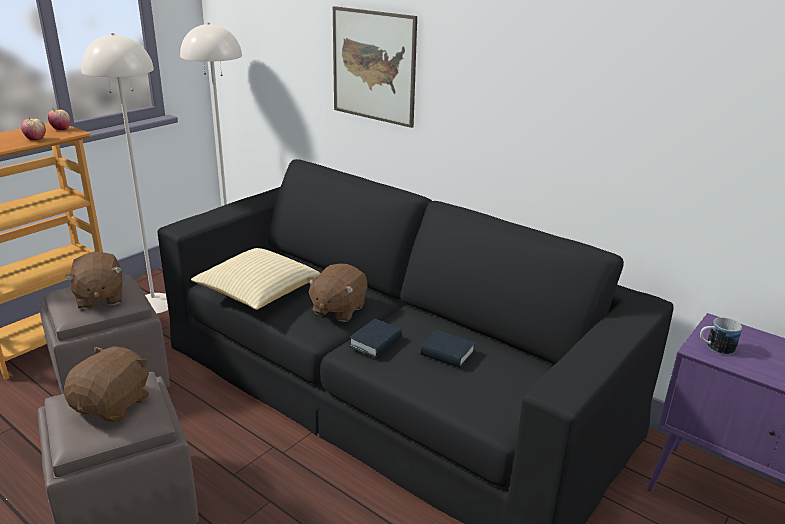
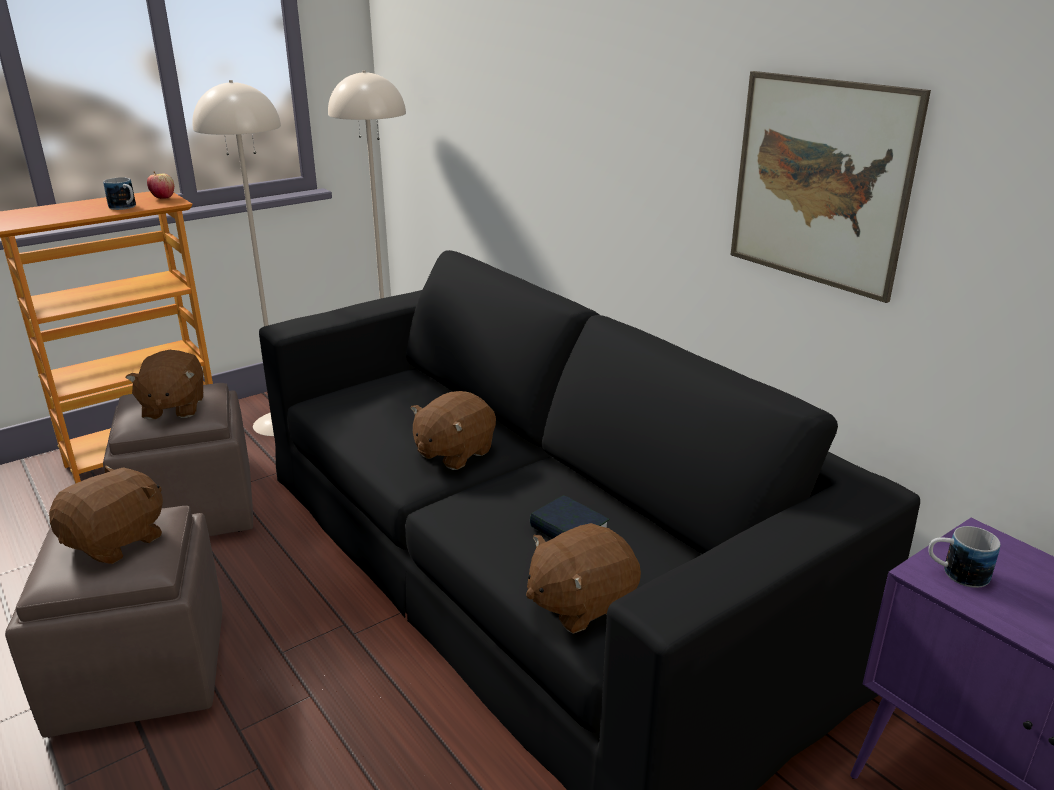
camera: 15 degrees right, 0 degrees up
apple [21,117,46,140] -> mug [103,178,136,210]
pillow [191,248,321,310] -> none
picture [333,6,417,128] -> picture moved to [731,71,931,303]
book [349,319,402,358] -> none
none -> brown plush toy [526,523,641,634]

